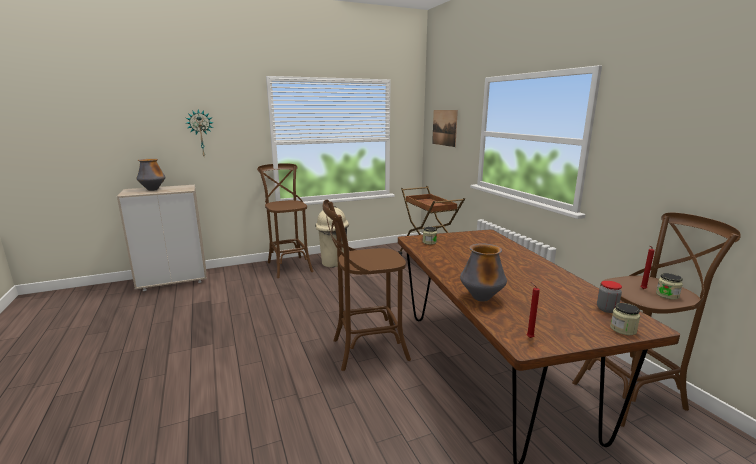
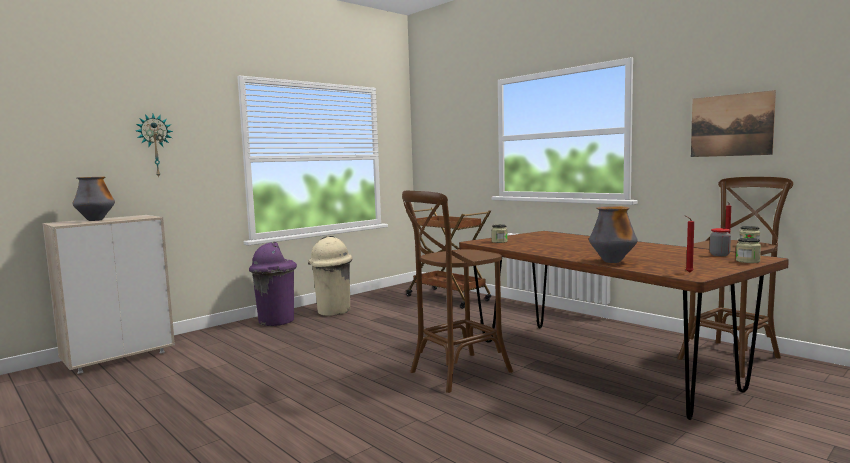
camera: 20 degrees left, 10 degrees down
brown stool [257,163,313,278] -> purple trash can [249,242,297,326]
picture [432,110,458,147] -> picture moved to [691,90,776,157]

